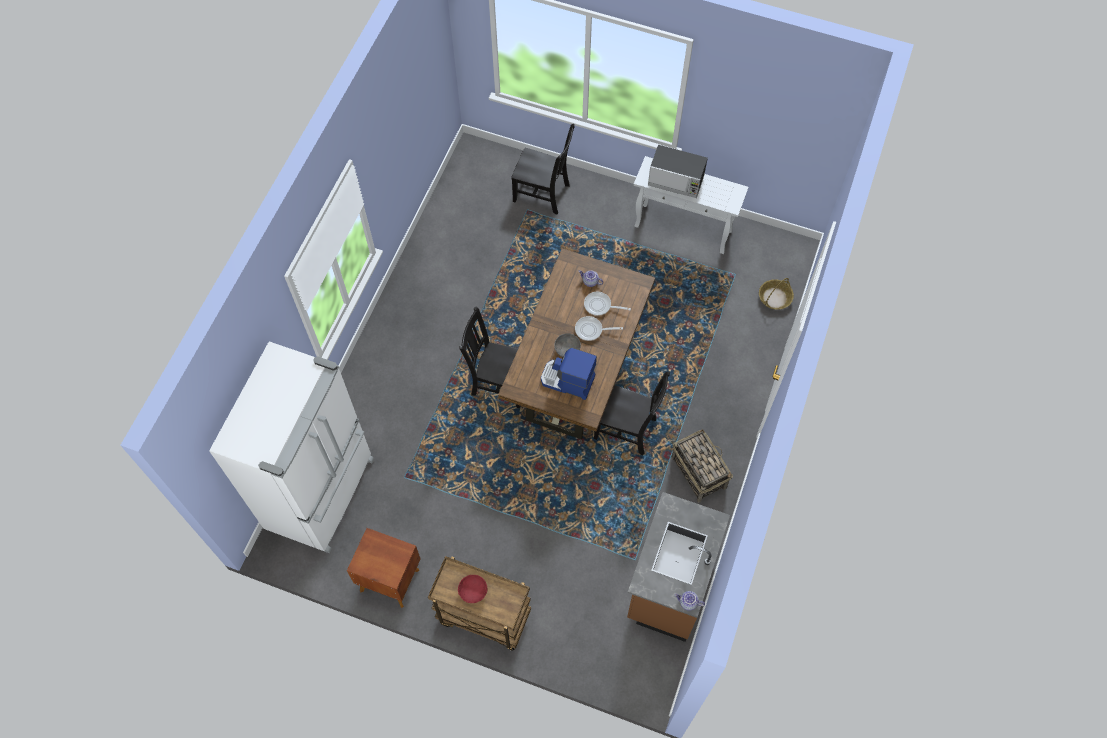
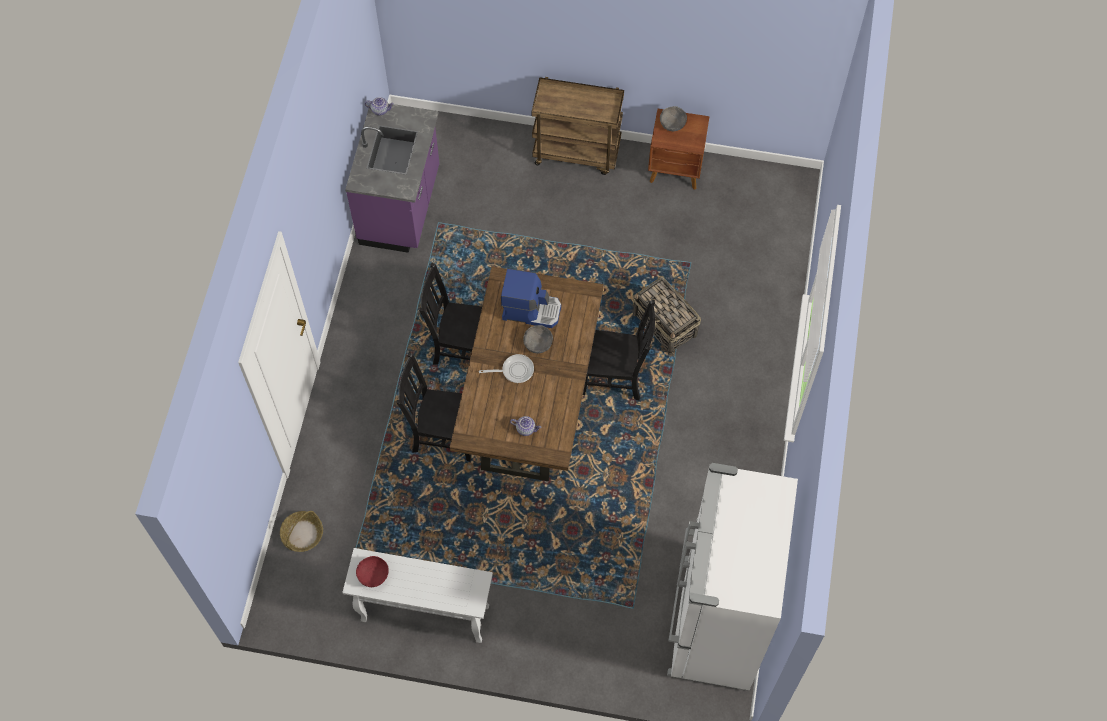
camera: 170 degrees right, 0 degrees up
white fridge [209,341,374,553] -> white fridge moved to [667,463,798,691]
red bowl [458,575,487,603] -> red bowl moved to [356,556,389,587]
black chair [511,124,575,215] -> black chair moved to [397,352,471,461]
frying pan [584,292,631,316] -> none
brown counter [627,492,730,642] -> purple counter [345,101,439,253]
microwave [648,145,708,198] -> none
basket [671,429,733,502] -> basket moved to [632,277,701,355]
none -> grey bowl [660,106,687,131]

